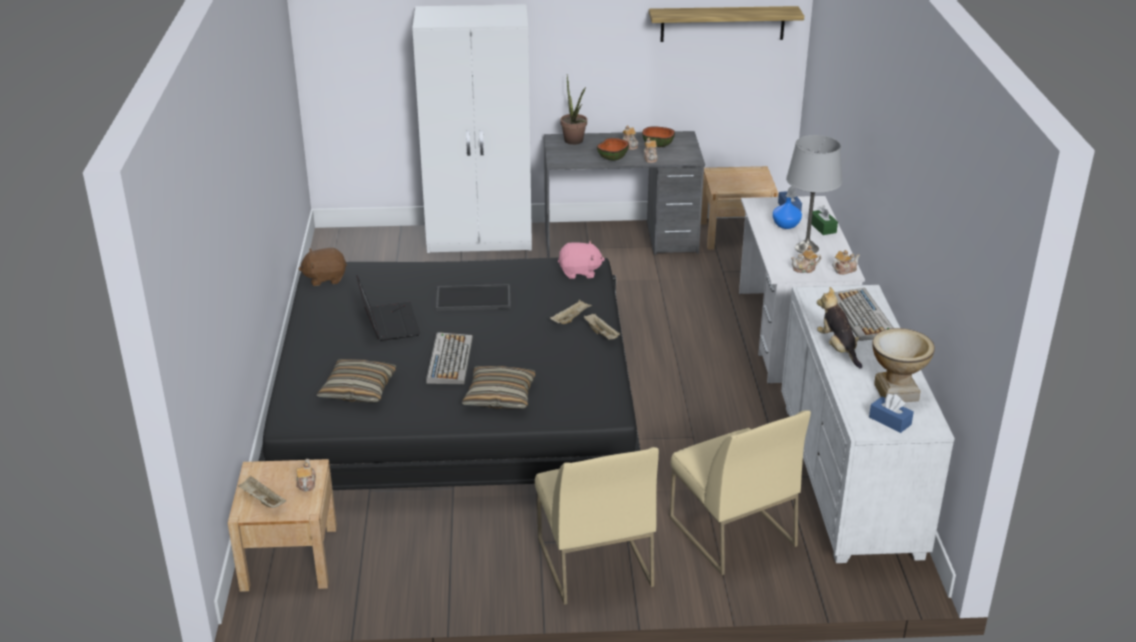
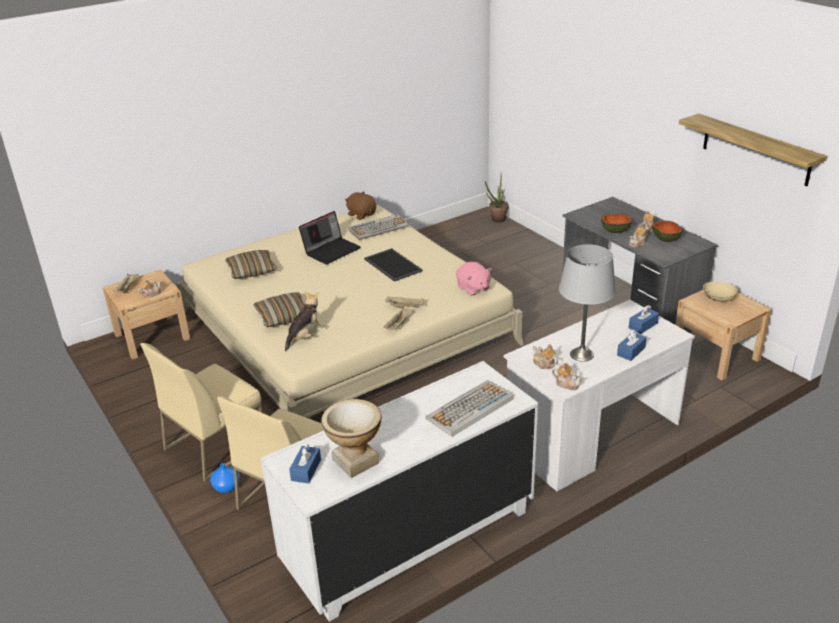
camera: 60 degrees right, 0 degrees up
black bed [259,258,641,490] -> beige bed [176,204,524,418]
white wardrobe [412,4,532,253] -> none
keyboard [426,332,473,384] -> keyboard moved to [348,214,409,240]
potted plant [560,76,587,145] -> potted plant moved to [485,174,509,223]
blue vase [773,197,802,229] -> blue vase moved to [210,463,240,493]
green tissue box [811,205,838,235] -> blue tissue box [617,330,647,361]
plush toy [817,287,862,369] -> plush toy moved to [285,292,324,351]
none -> beige bowl [703,282,738,302]

